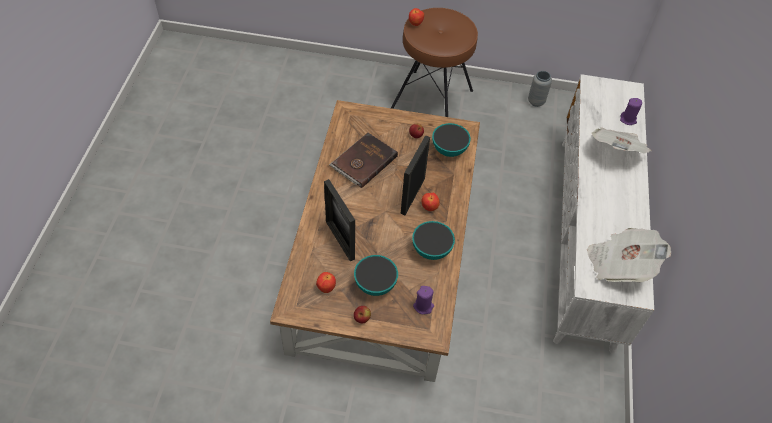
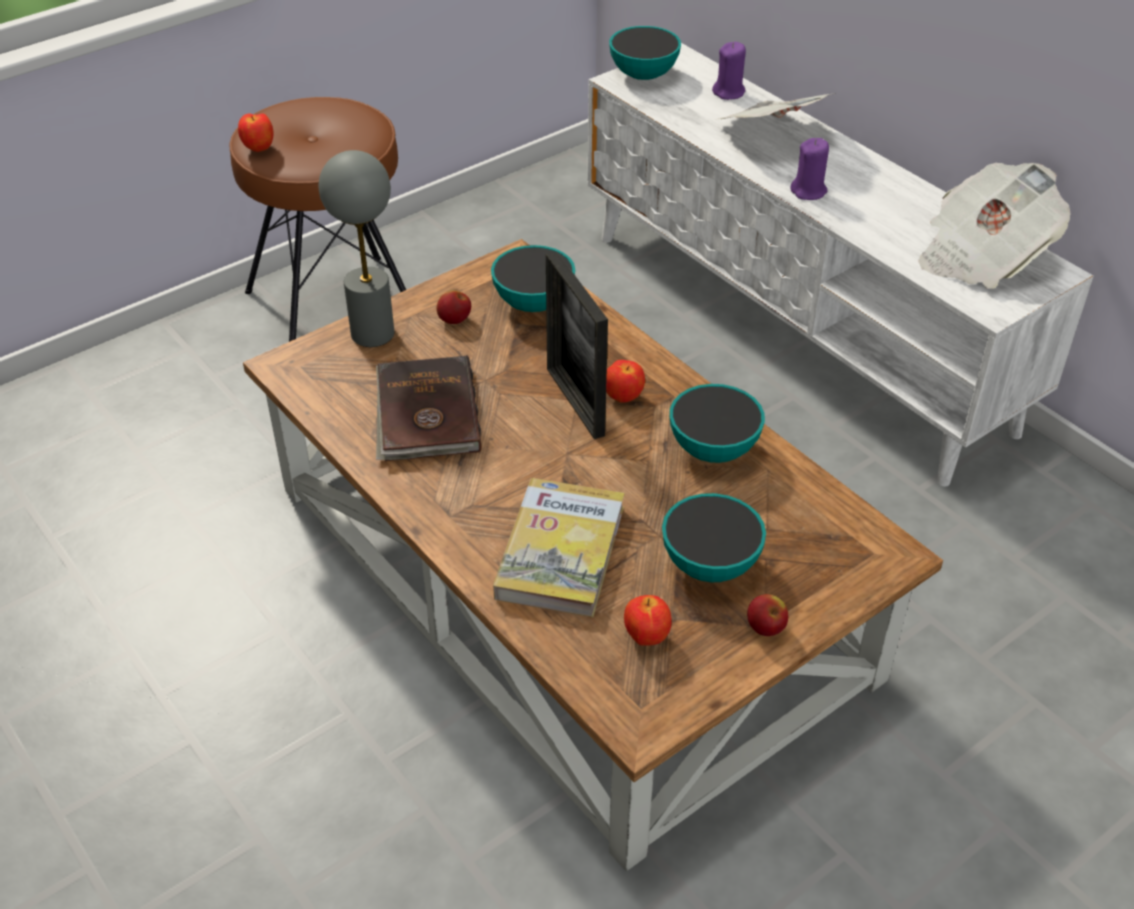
camera: 45 degrees left, 10 degrees down
picture frame [324,179,355,261] -> book [493,478,625,617]
purple candle [413,286,434,315] -> purple candle moved to [790,138,829,200]
grey vase [528,71,552,107] -> none
none -> grey table lamp [319,150,394,347]
none -> bowl [609,26,681,80]

